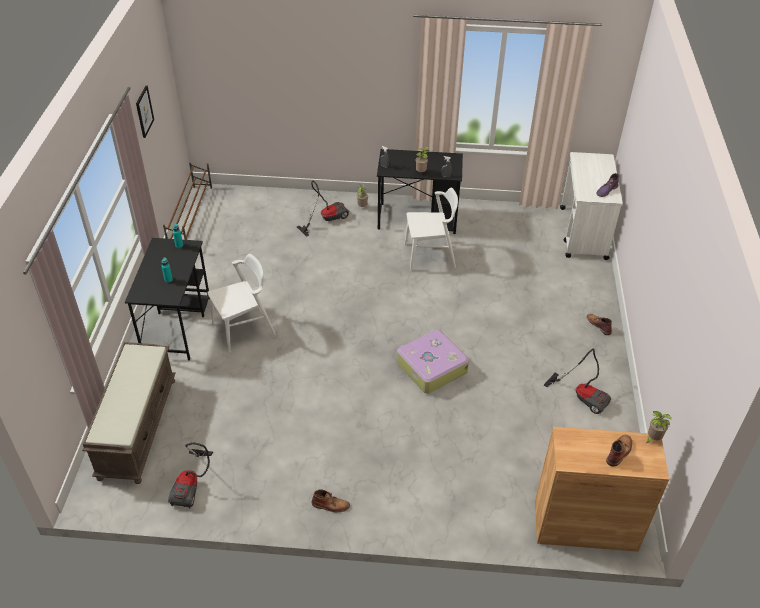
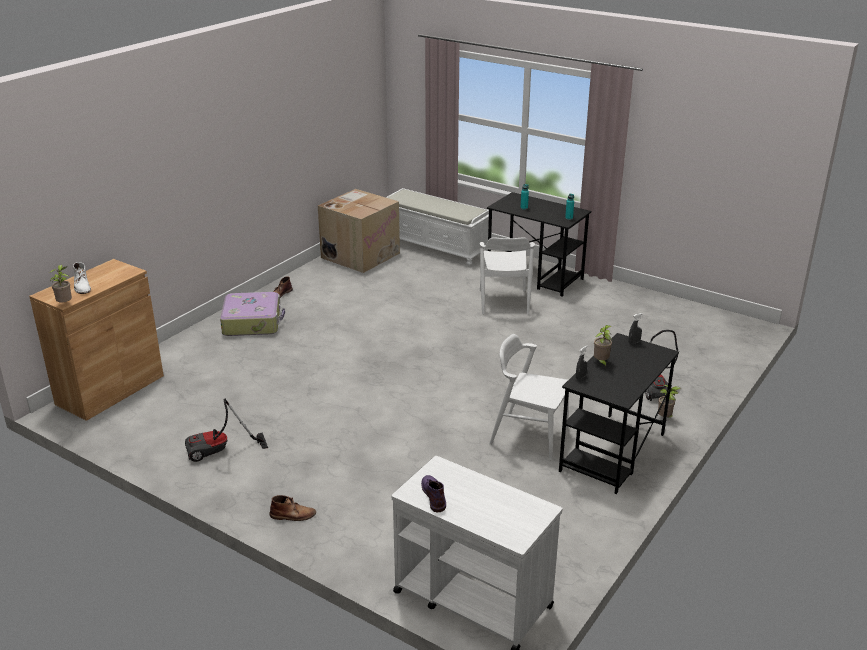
camera: 120 degrees right, 15 degrees down
brown bench [82,342,175,484] -> white bench [386,188,489,266]
picture [136,85,154,138] -> none
brown shoe rack [163,162,212,240] -> none
vacuum cleaner [168,442,213,508] -> cardboard box [318,189,400,273]
suitcase [397,330,469,394] -> suitcase moved to [220,292,285,336]
white chair [405,188,458,271] -> white chair turned 90 degrees clockwise [489,334,569,460]
brown boot [606,435,632,467] -> white boot [73,262,91,294]

